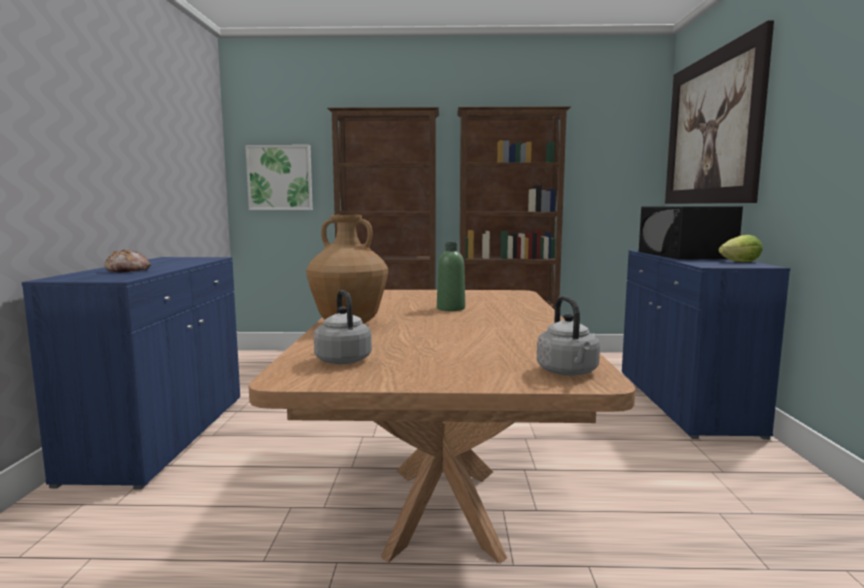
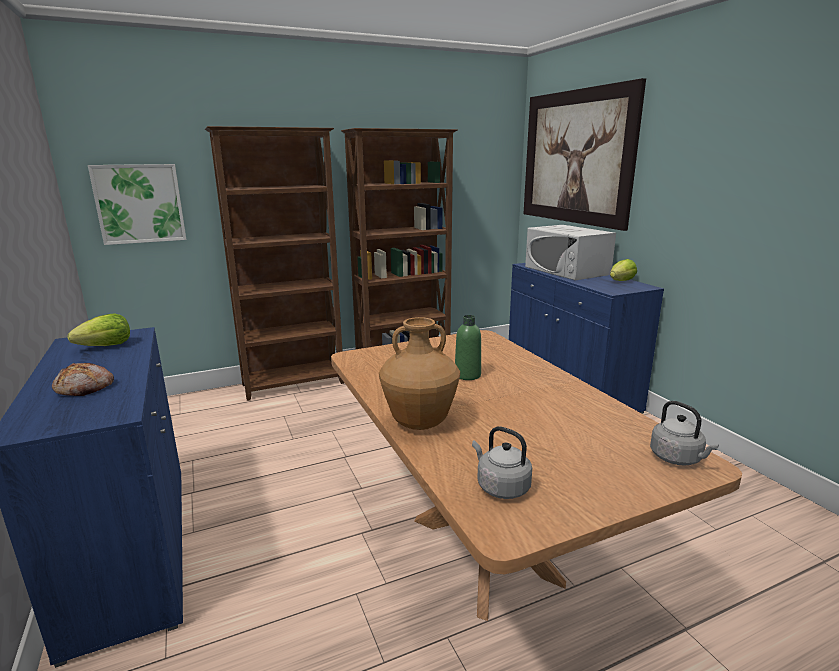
camera: 25 degrees left, 10 degrees up
black microwave [639,206,743,260] -> white microwave [525,225,616,280]
none -> lettuce [68,313,130,346]

